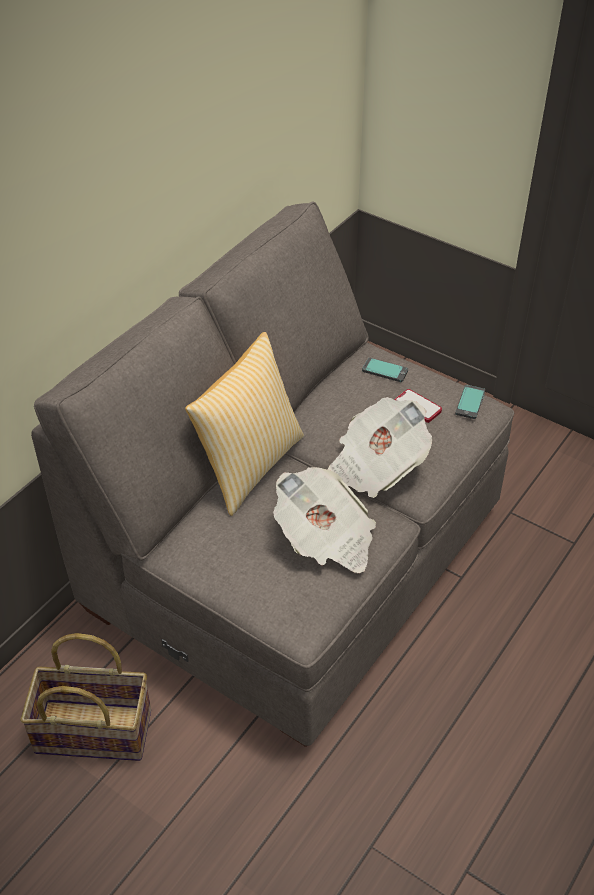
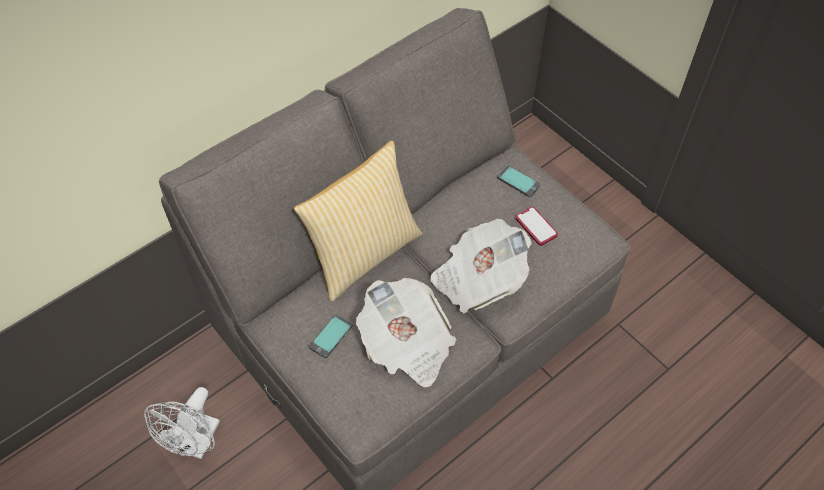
camera: 15 degrees right, 10 degrees up
basket [20,633,151,761] -> white fan [144,387,220,459]
phone [455,385,485,419] -> phone moved to [309,314,353,358]

